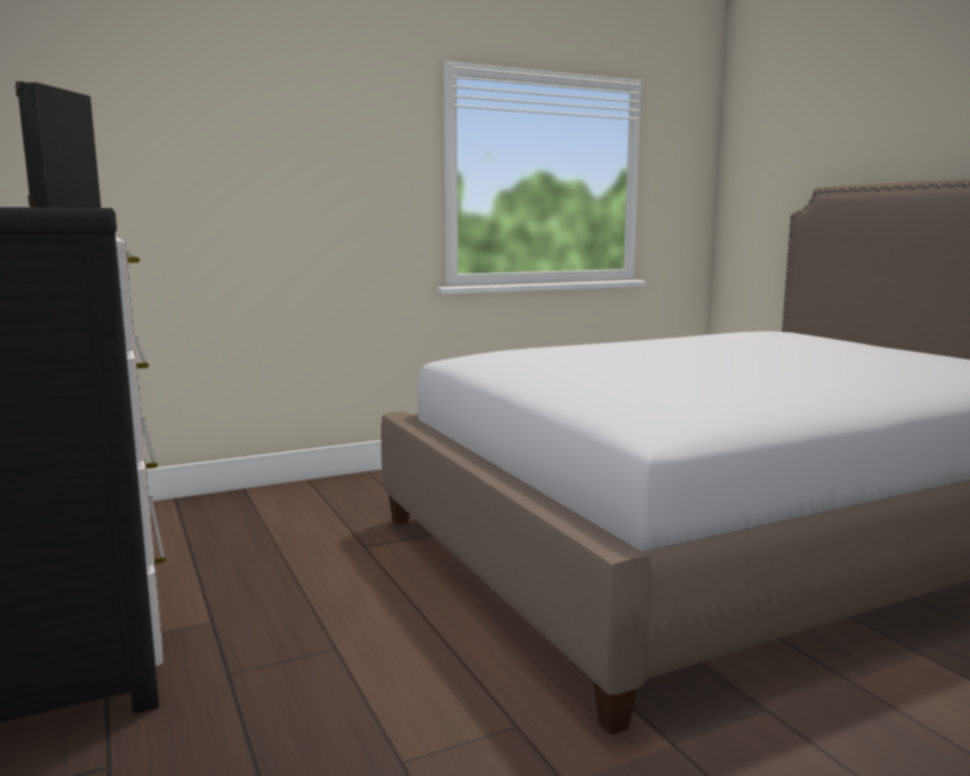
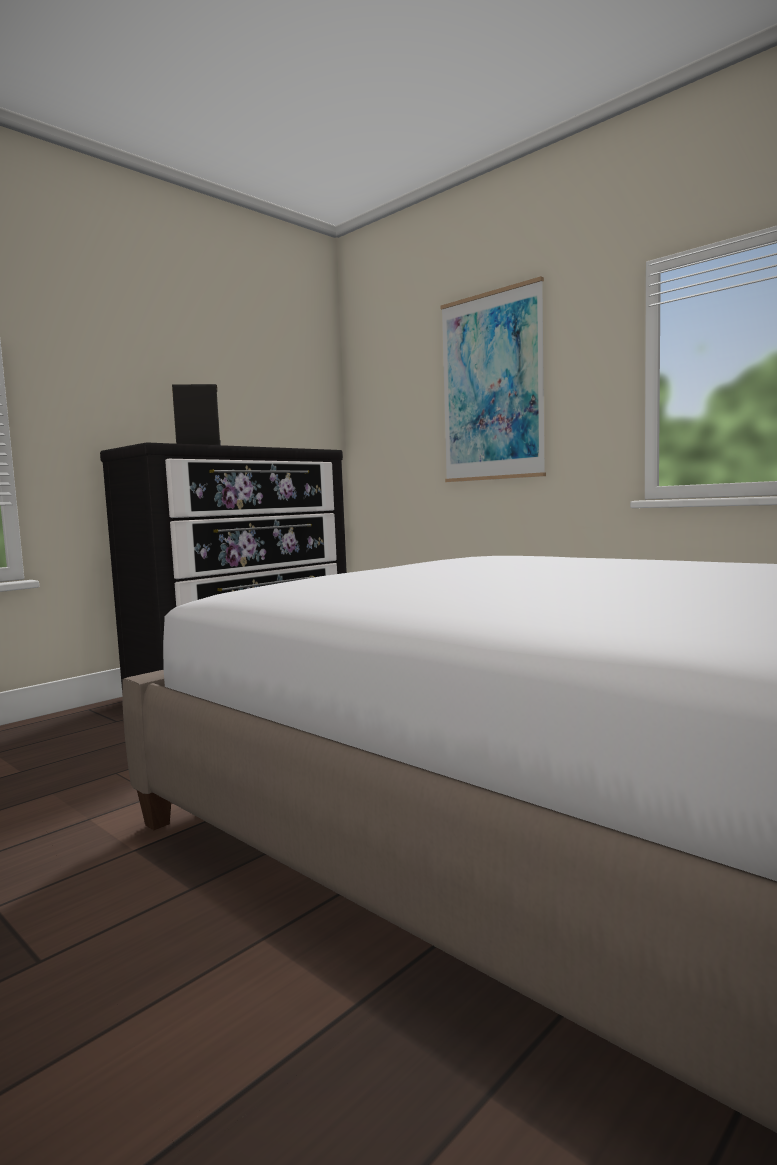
camera: 70 degrees right, 5 degrees down
none -> picture [440,276,546,482]

